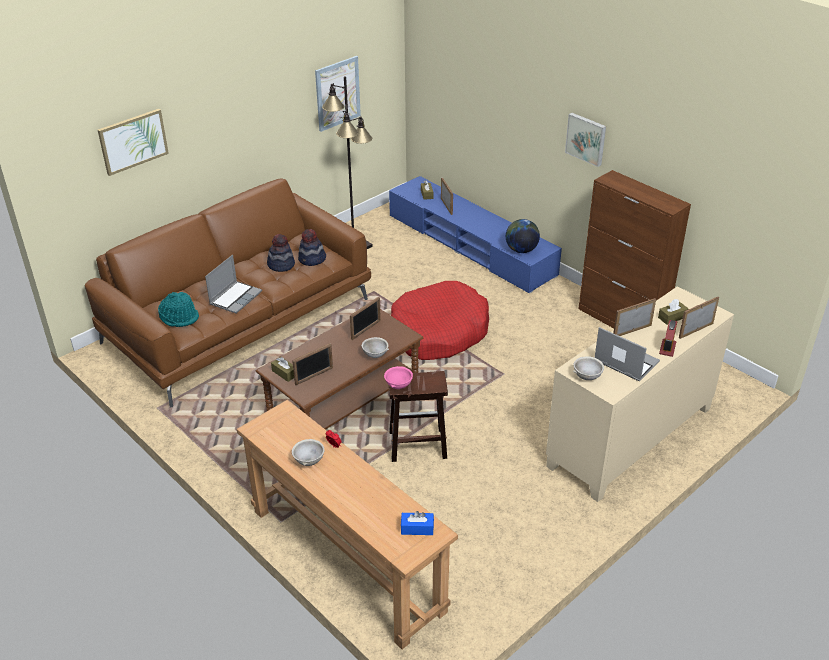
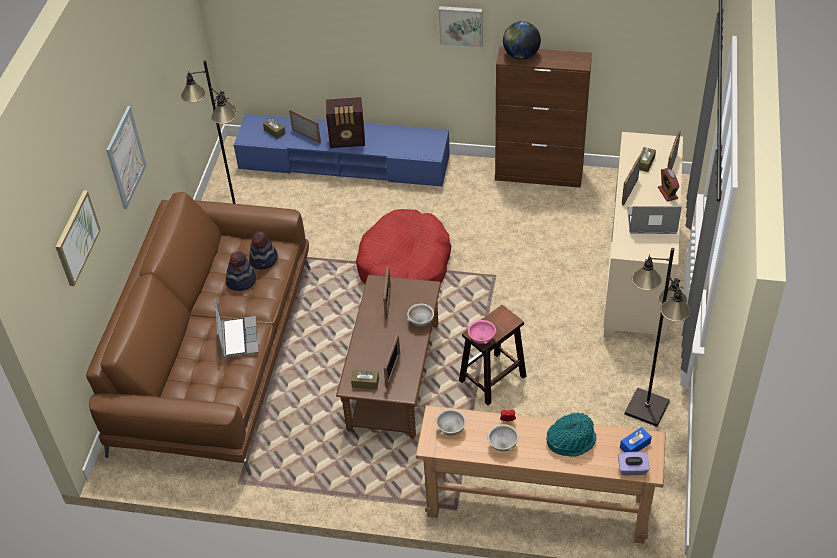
camera: 35 degrees left, 10 degrees up
turquoise hat [158,292,199,327] -> turquoise hat moved to [547,412,596,457]
picture [315,56,361,132] -> picture moved to [106,106,147,209]
globe [506,219,540,253] -> globe moved to [503,21,541,60]
grey bowl [573,356,604,380] -> grey bowl moved to [436,409,466,436]
none -> radio [326,97,365,148]
none -> purple tissue box [618,452,650,475]
none -> black floor lamp [625,248,691,427]

